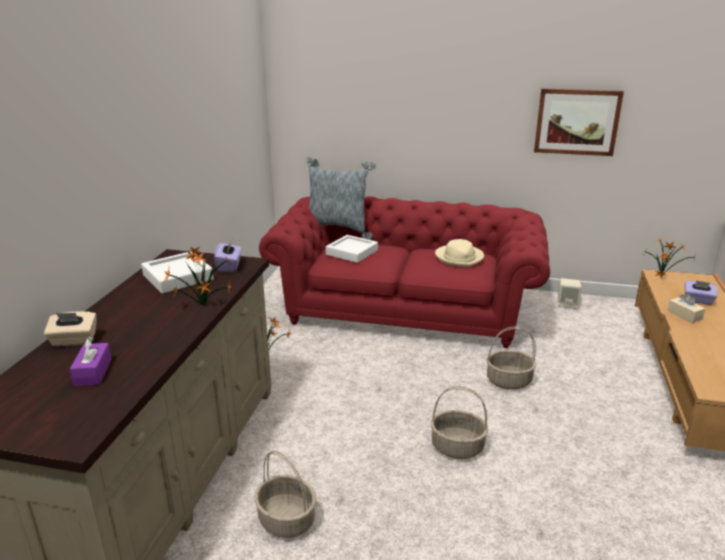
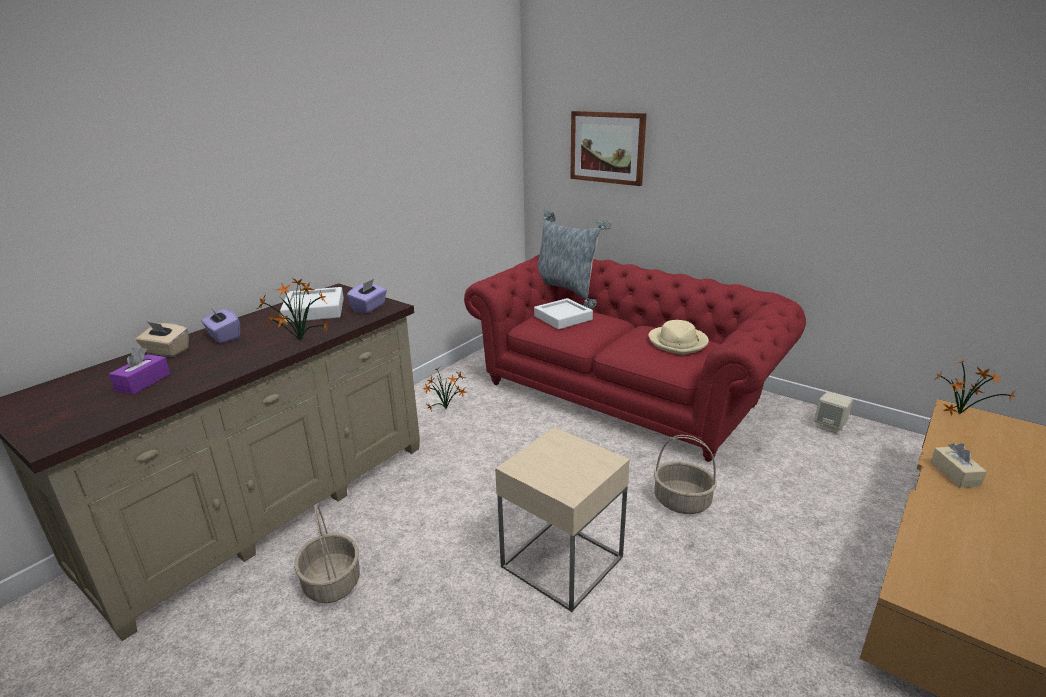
camera: 25 degrees right, 0 degrees up
basket [431,386,488,459] -> beige side table [495,427,630,612]
picture [534,88,624,156] -> picture moved to [570,111,647,186]
purple tissue box [685,280,717,305] -> purple tissue box moved to [201,308,240,344]

